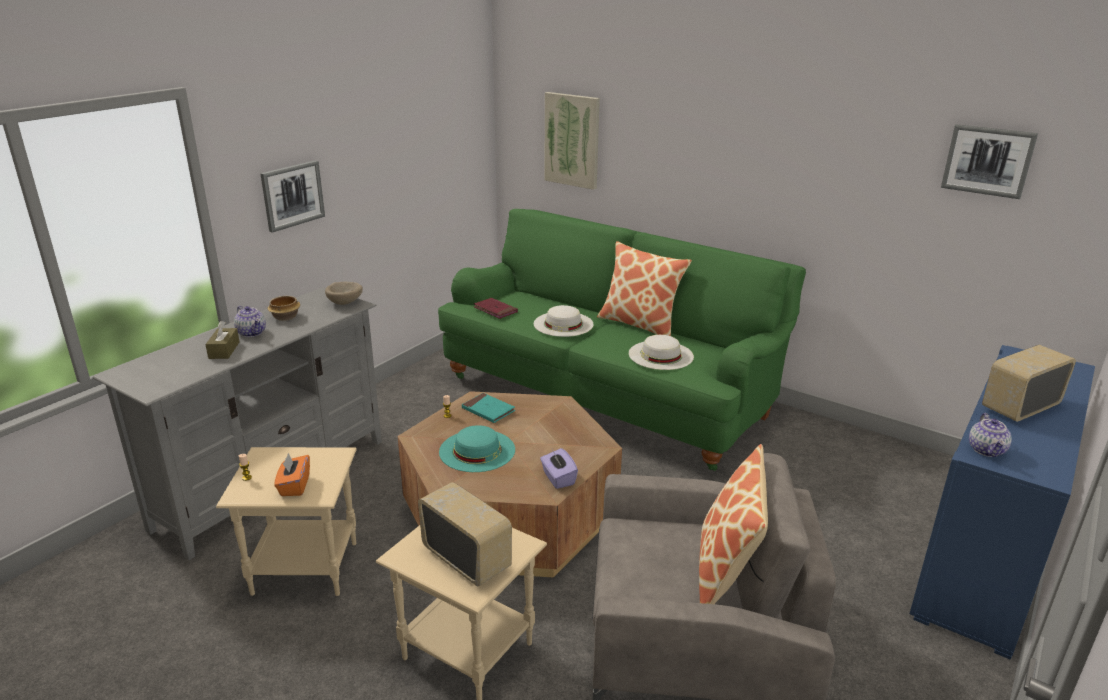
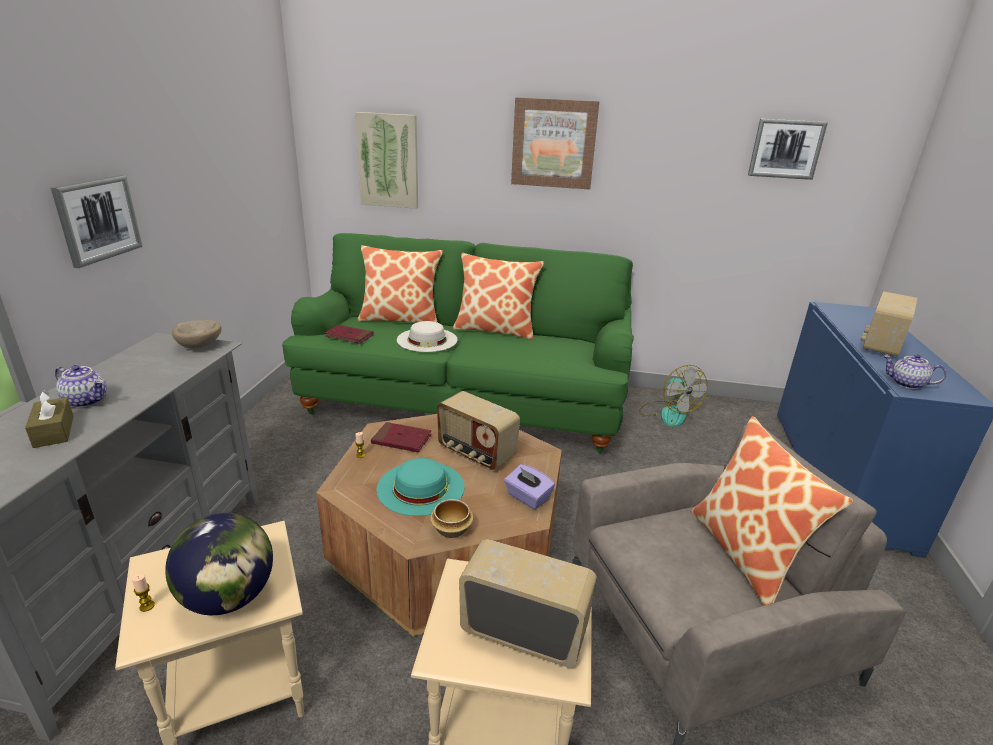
camera: 25 degrees left, 0 degrees up
bowl [268,296,300,321] -> bowl moved to [430,499,473,538]
orange tissue box [274,453,310,496] -> globe [165,513,273,615]
turquoise book [462,393,515,423] -> red book [371,422,432,452]
white hat [629,335,694,370] -> none
teapot [969,413,1011,457] -> teapot turned 135 degrees clockwise [884,354,947,389]
none -> pillow [357,245,443,323]
none -> radio [437,391,520,470]
none -> picture [511,98,599,190]
none -> fan [639,365,708,427]

